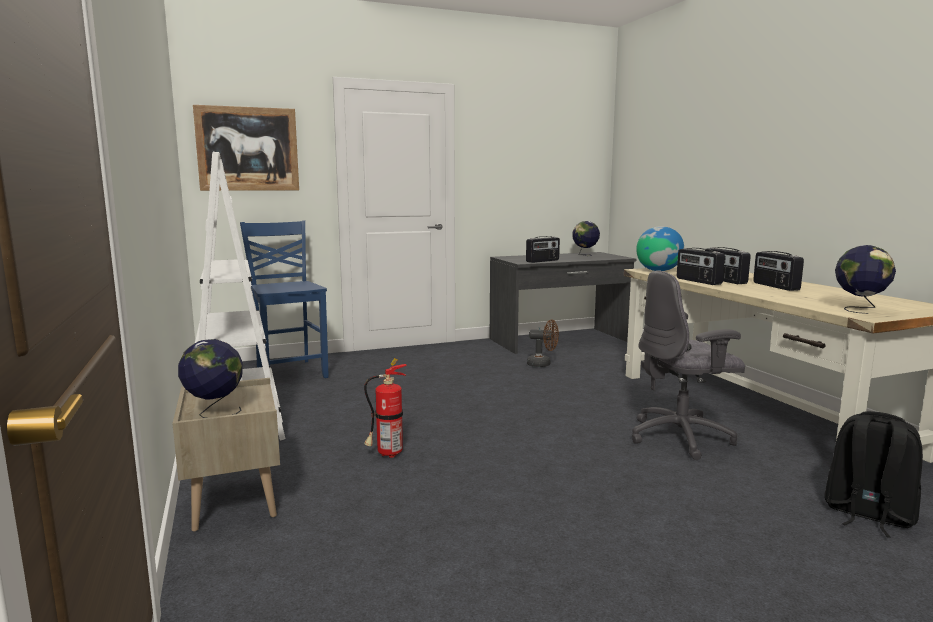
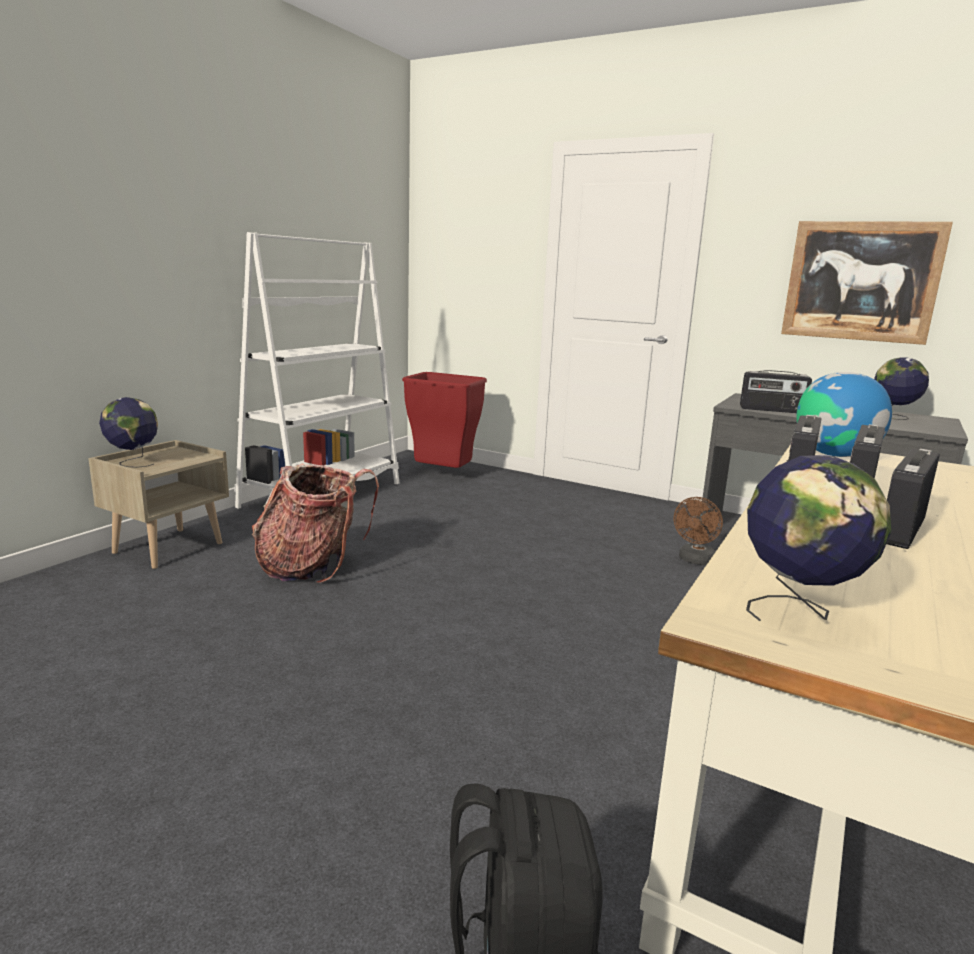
camera: 50 degrees right, 5 degrees up
picture [193,105,299,191] -> picture moved to [781,221,953,345]
blue chair [240,220,329,378] -> red trash can [402,372,487,468]
fire extinguisher [364,358,407,458] -> backpack [252,463,379,583]
brown fan [527,319,559,367] -> brown fan turned 60 degrees clockwise [674,497,723,565]
grey office chair [632,270,745,460] -> none

